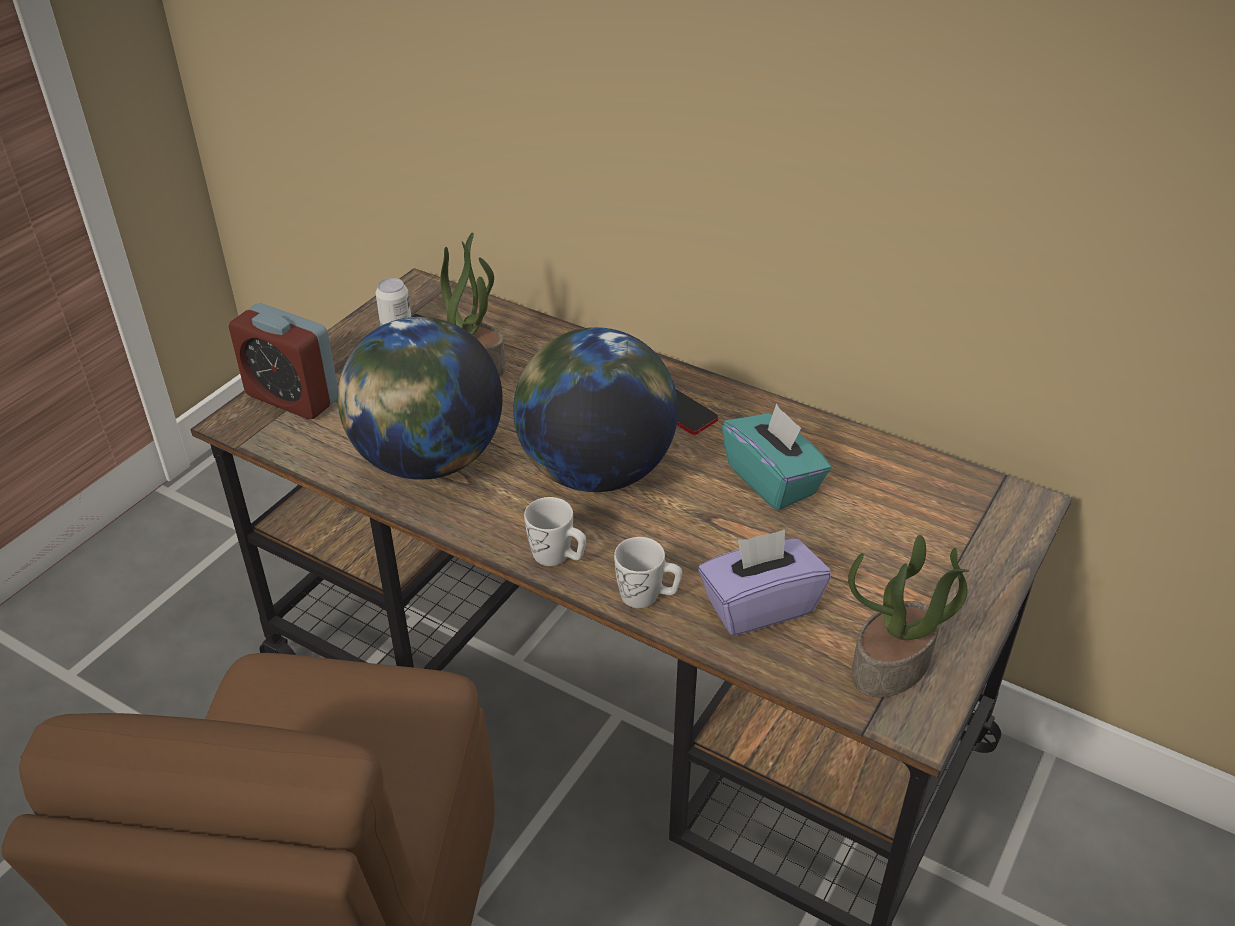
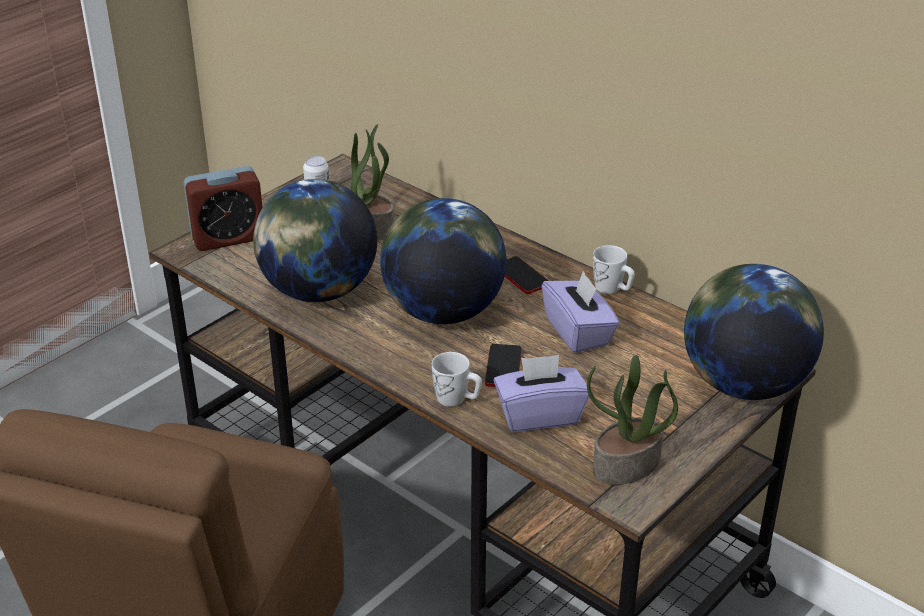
camera: 10 degrees right, 5 degrees down
alarm clock [229,303,338,419] -> alarm clock turned 60 degrees counterclockwise [184,166,263,251]
white mug [524,497,586,566] -> white mug moved to [593,245,635,294]
turquoise tissue box [722,404,831,510] -> purple tissue box [542,270,619,353]
none -> phone [485,344,522,387]
none -> globe [684,264,824,400]

